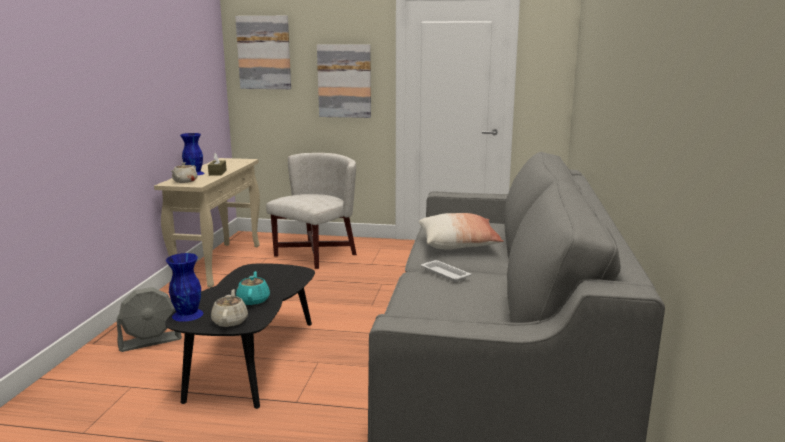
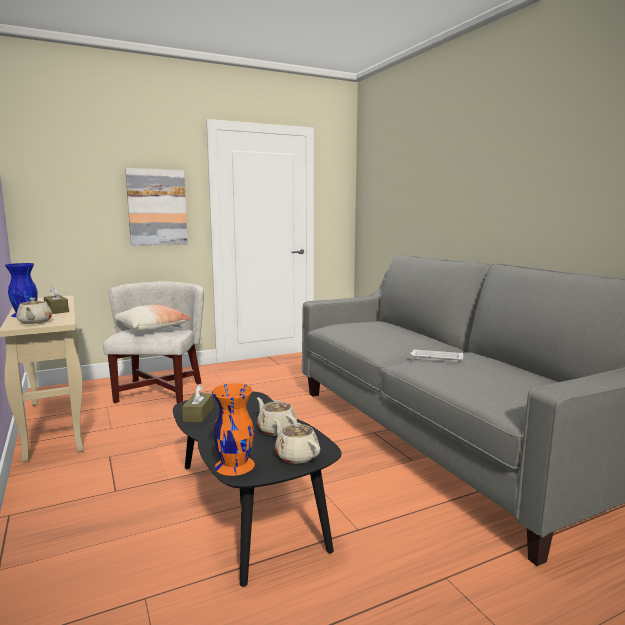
camera: 35 degrees left, 5 degrees down
grey fan [117,287,182,352] -> none
blue vase [166,253,203,322] -> orange vase [212,383,255,476]
picture [235,16,291,89] -> none
turquoise teapot [236,271,270,305] -> beige teapot [257,397,297,436]
pillow [419,213,504,250] -> pillow moved to [114,305,192,332]
none -> brown tissue box [182,385,213,423]

